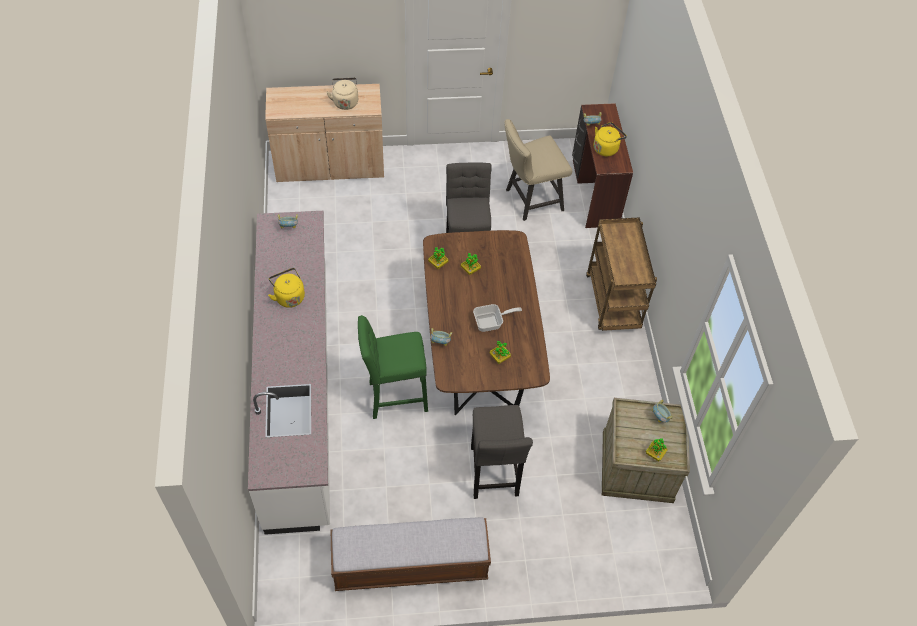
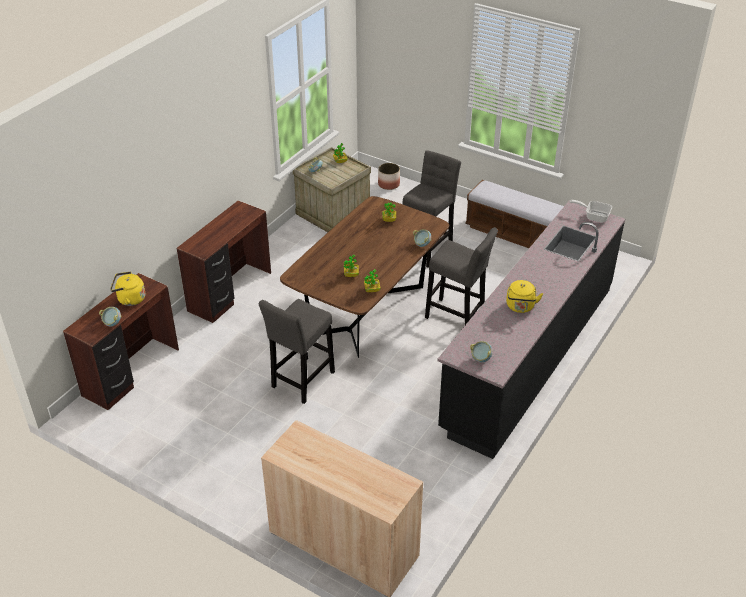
camera: 140 degrees left, 15 degrees down
white counter [248,211,330,535] -> black counter [437,201,625,459]
beige kettle [326,78,358,110] -> none
green stool [358,315,428,419] -> grey stool [425,227,498,325]
frying pan [473,304,522,332] -> frying pan moved to [569,200,612,223]
beige chair [504,119,572,221] -> none
brown cart [586,217,657,331] -> brown desk [177,200,271,323]
none -> planter [378,163,400,190]

